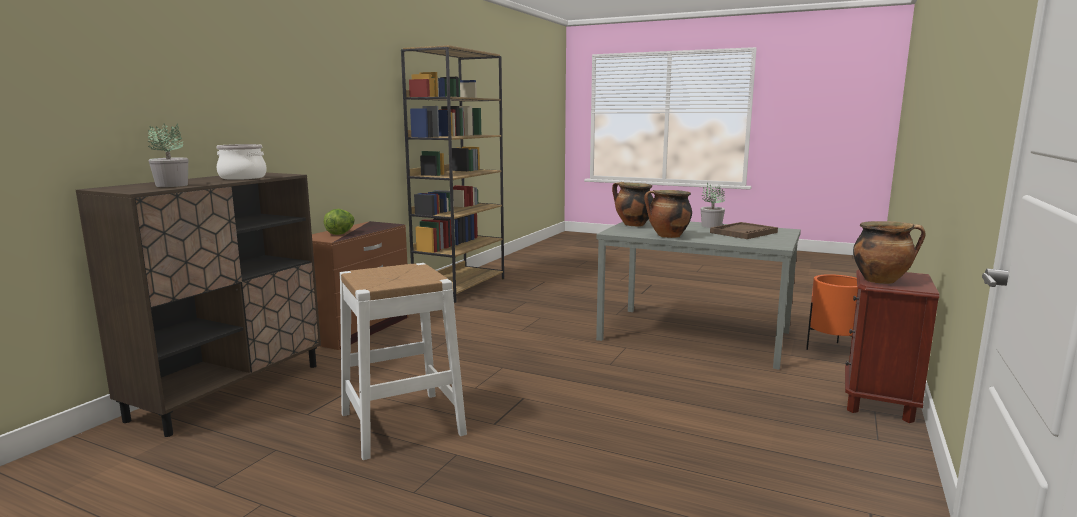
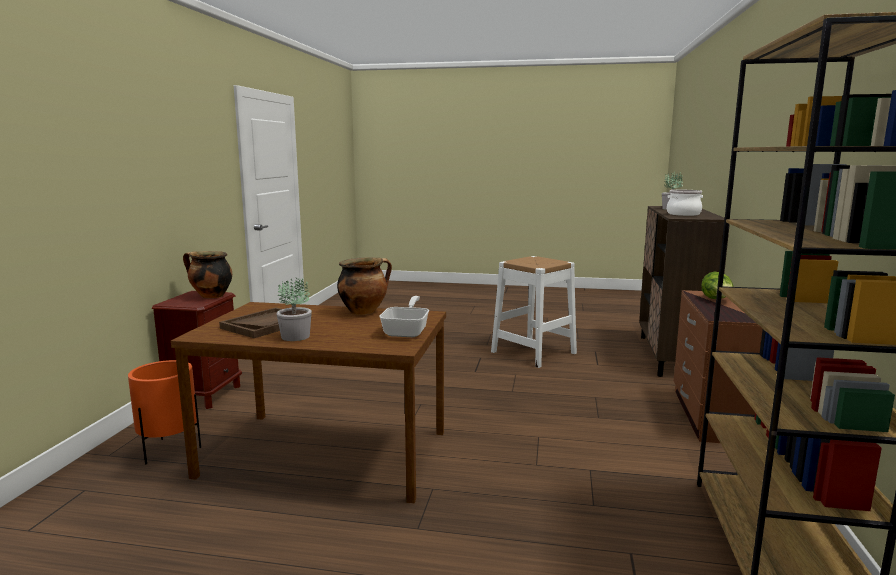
camera: 165 degrees right, 0 degrees up
grey dining table [596,219,801,370] -> brown dining table [171,302,446,503]
cooking pot [612,182,654,227] -> frying pan [379,296,429,337]

